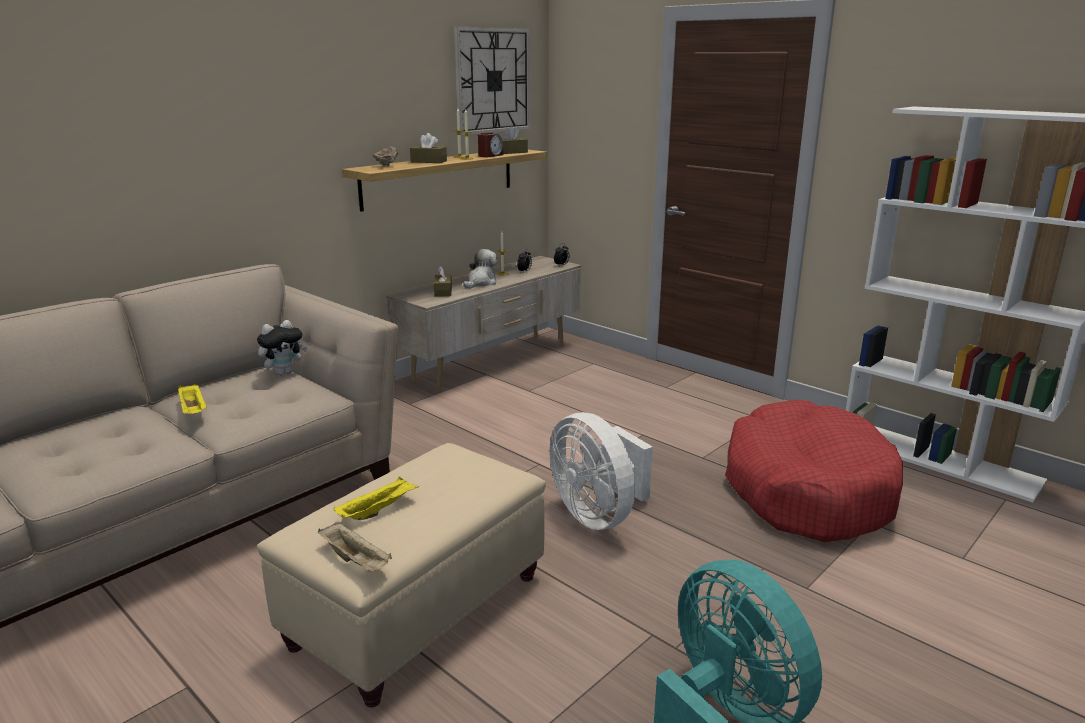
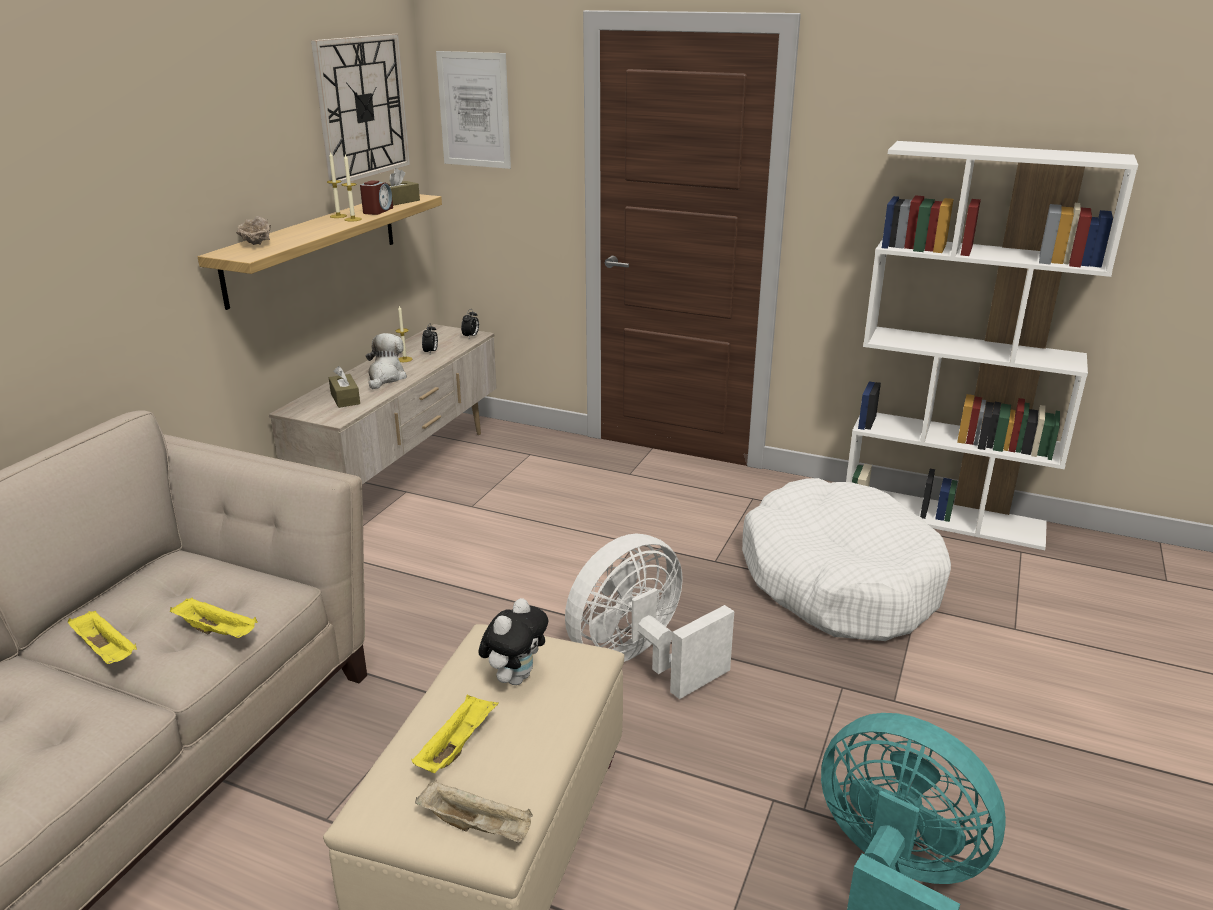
camera: 20 degrees left, 5 degrees up
plush toy [257,320,307,375] -> plush toy moved to [478,598,548,685]
brown tissue box [410,133,447,163] -> none
white fan [549,412,653,530] -> white fan turned 105 degrees clockwise [565,533,734,699]
red dog bed [725,400,903,542] -> white dog bed [742,478,951,641]
none -> yellow tray [170,597,258,638]
none -> picture [436,51,511,169]

